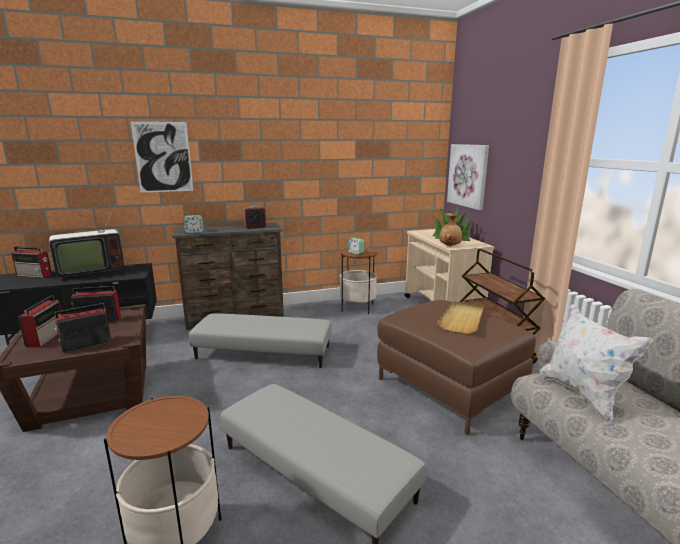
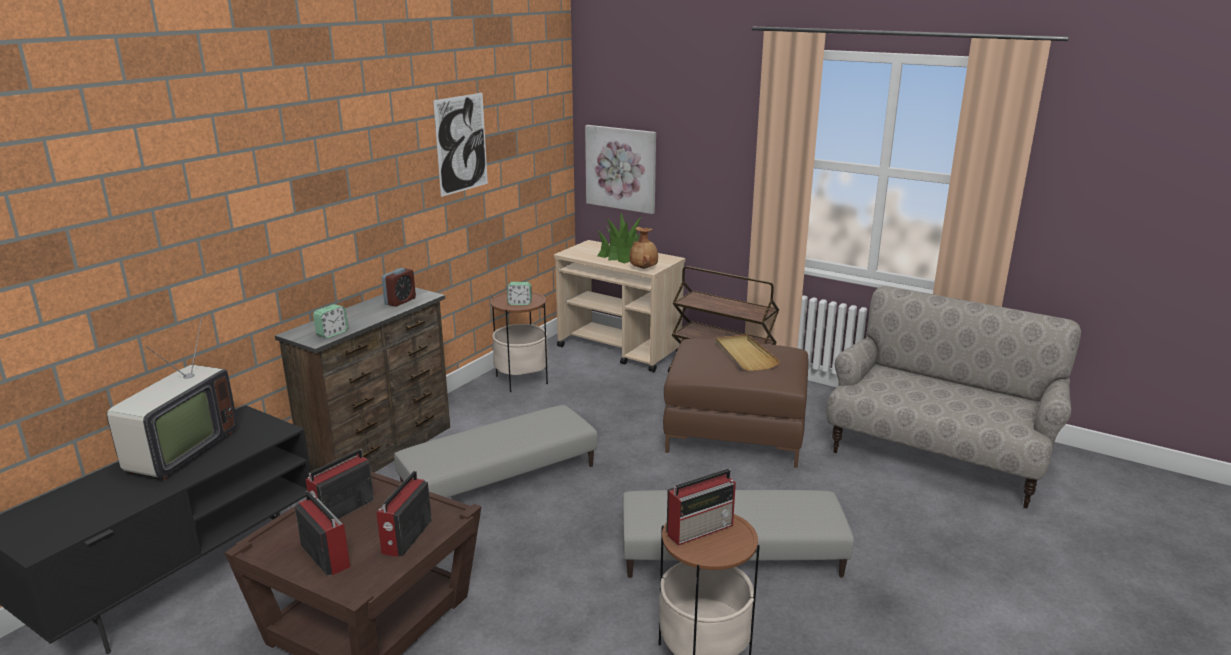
camera: 40 degrees left, 5 degrees up
radio [11,247,52,278] -> radio moved to [667,469,736,545]
picture [131,122,193,193] -> picture moved to [433,93,488,197]
white pillow [540,304,653,424] -> none

